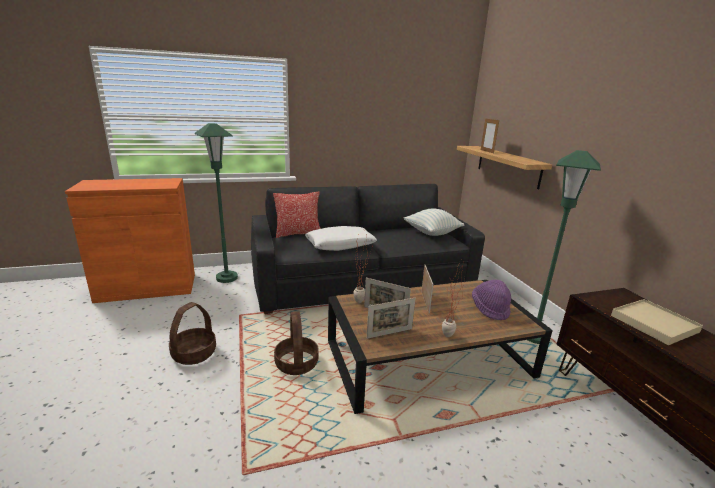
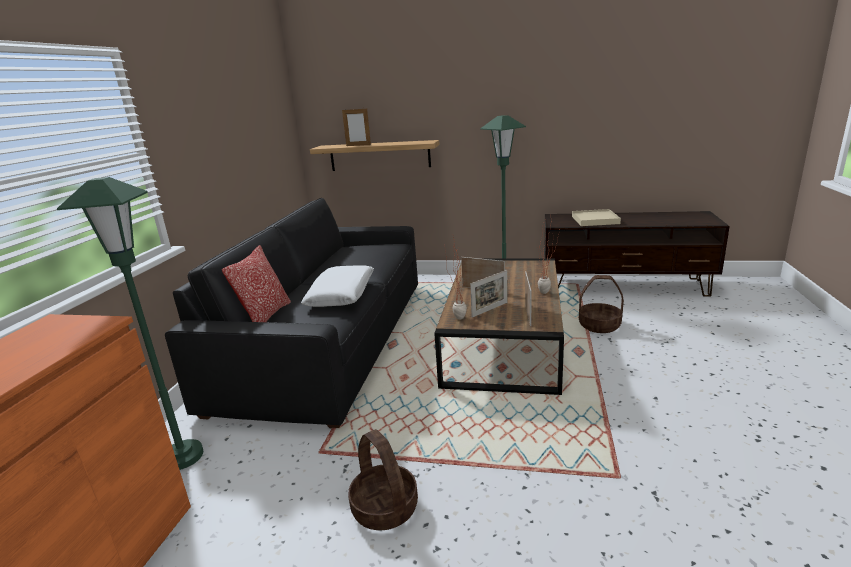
camera: 60 degrees left, 0 degrees up
basket [274,312,319,375] -> basket moved to [579,275,624,333]
pillow [403,209,464,236] -> none
purple hat [472,280,511,320] -> none

